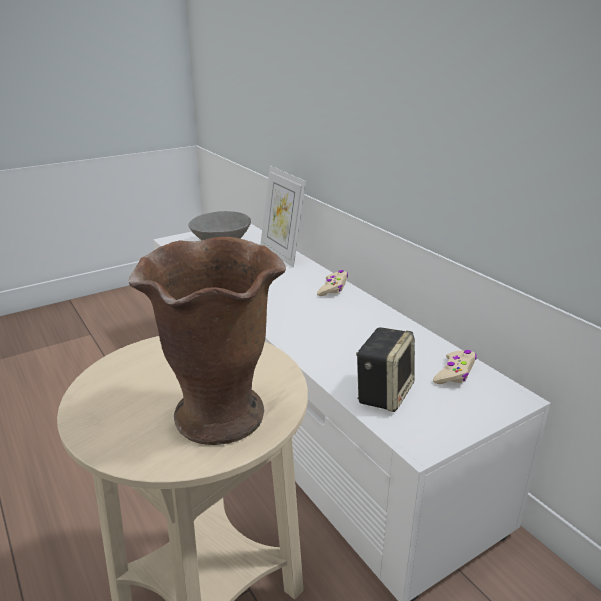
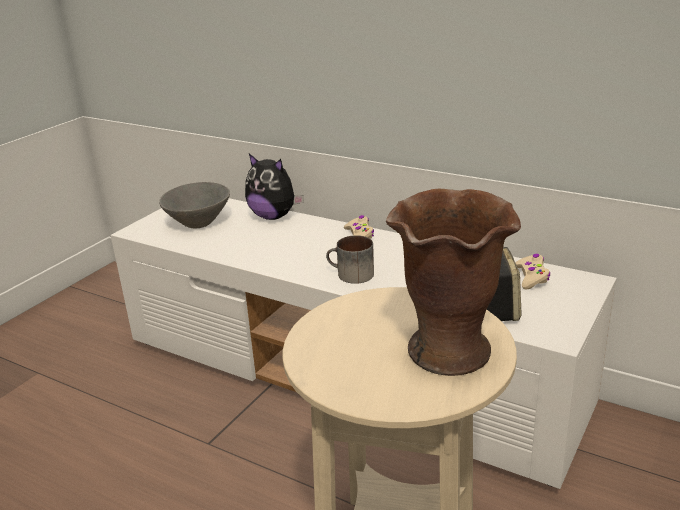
camera: 25 degrees left, 0 degrees up
picture frame [260,166,306,267] -> plush toy [245,154,304,220]
none -> mug [326,235,374,284]

